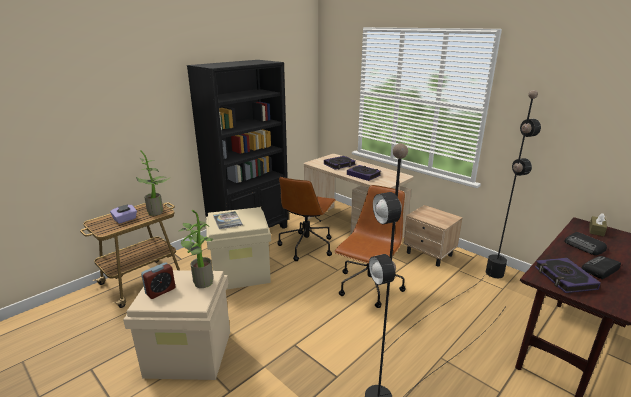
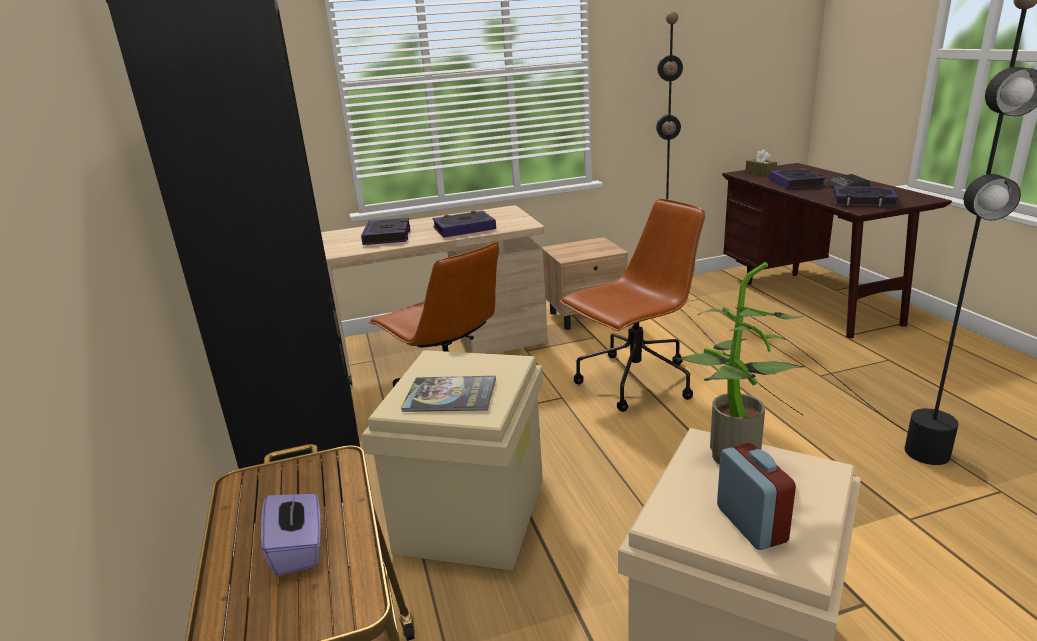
camera: 60 degrees left, 0 degrees up
potted plant [136,150,171,216] -> none
brown office chair [334,185,406,308] -> brown office chair turned 90 degrees clockwise [560,199,705,412]
radio [564,232,607,255] -> book [769,168,826,189]

